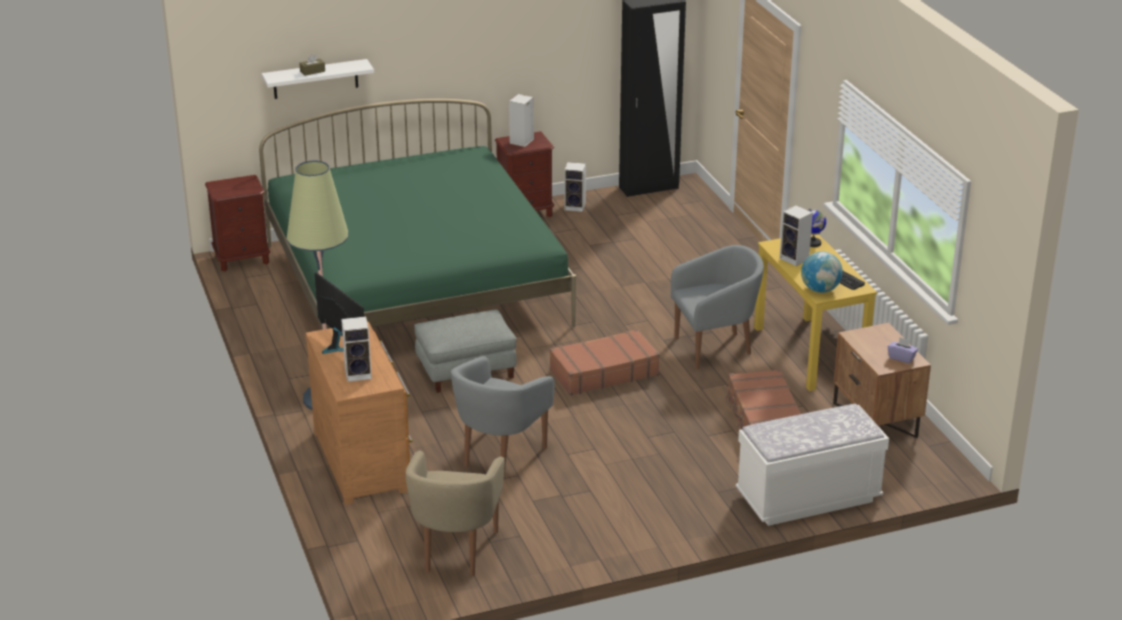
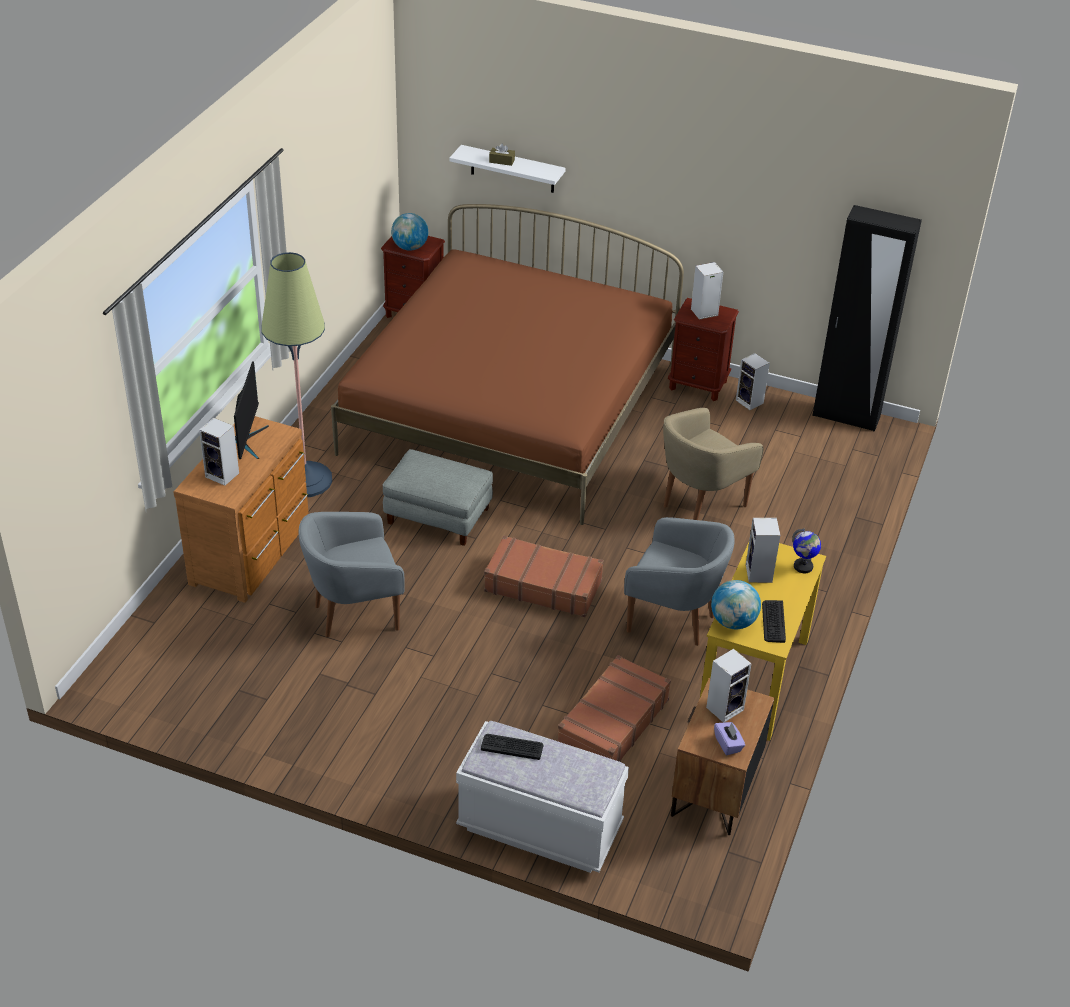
camera: 40 degrees right, 10 degrees up
green bed [259,99,576,330] -> brown bed [331,204,684,525]
beige armchair [406,451,505,576] -> beige armchair moved to [663,408,764,520]
none -> globe [391,213,428,251]
none -> keyboard [481,734,543,760]
none -> speaker [706,649,752,723]

